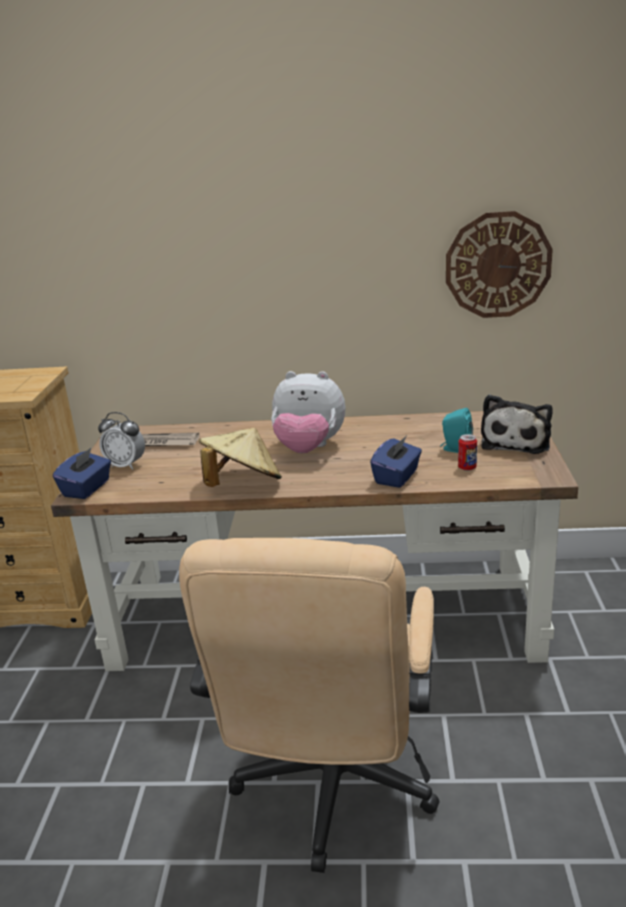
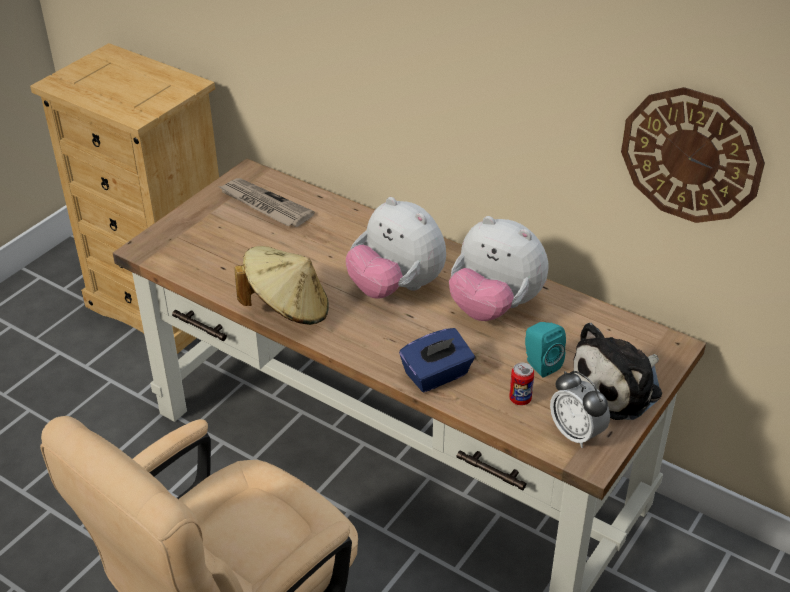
camera: 30 degrees right, 15 degrees up
blue tissue box [53,448,111,499] -> none
alarm clock [98,412,145,470] -> alarm clock moved to [550,371,610,448]
none -> plush toy [449,216,548,321]

